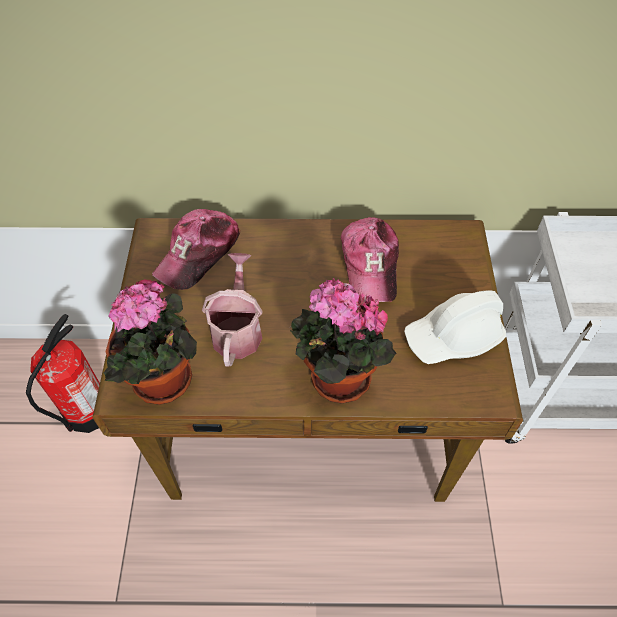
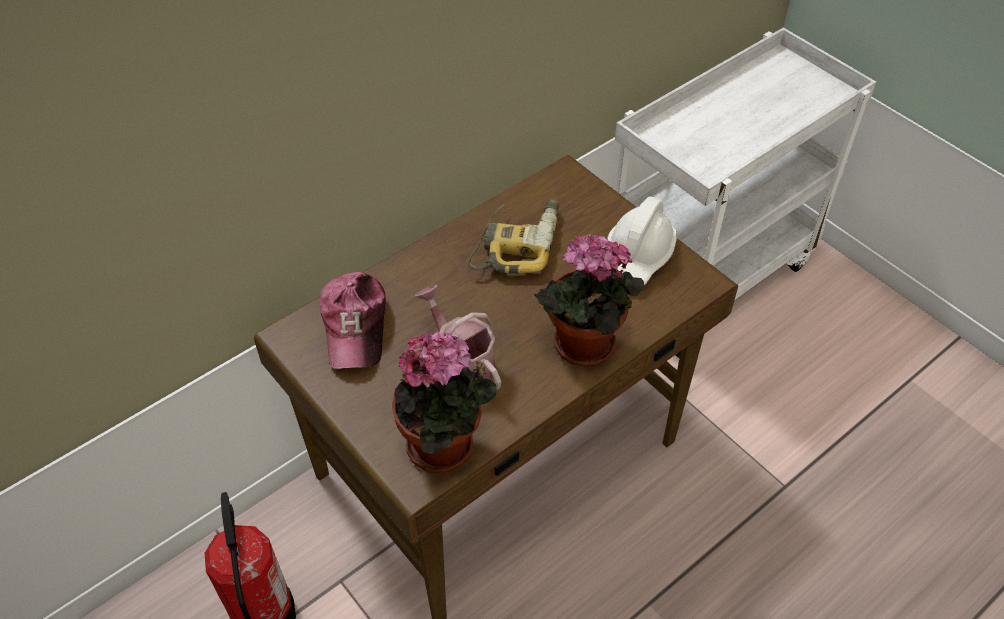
camera: 40 degrees left, 5 degrees down
cap [341,217,399,302] -> power drill [468,199,559,274]

